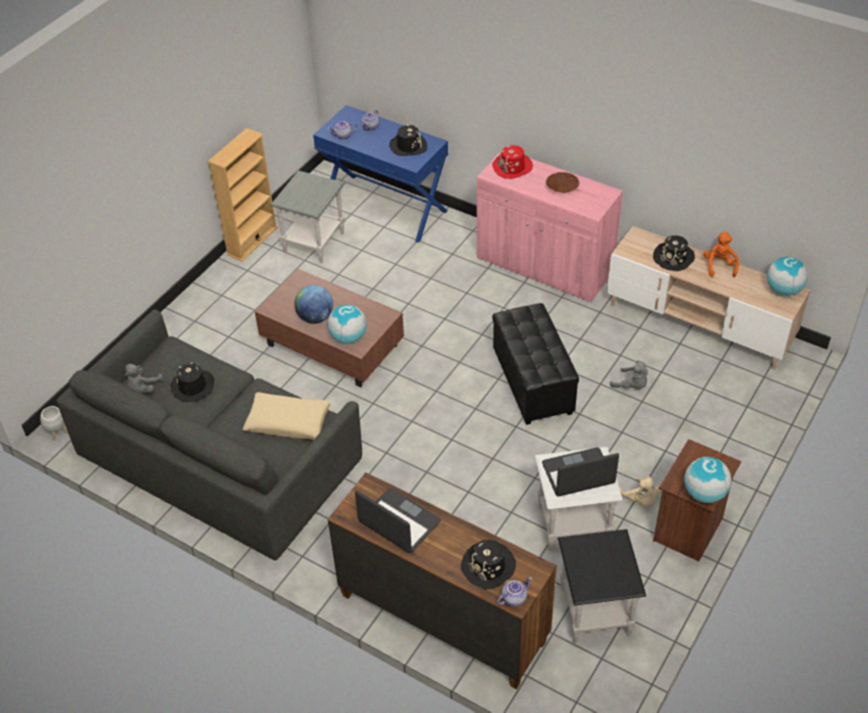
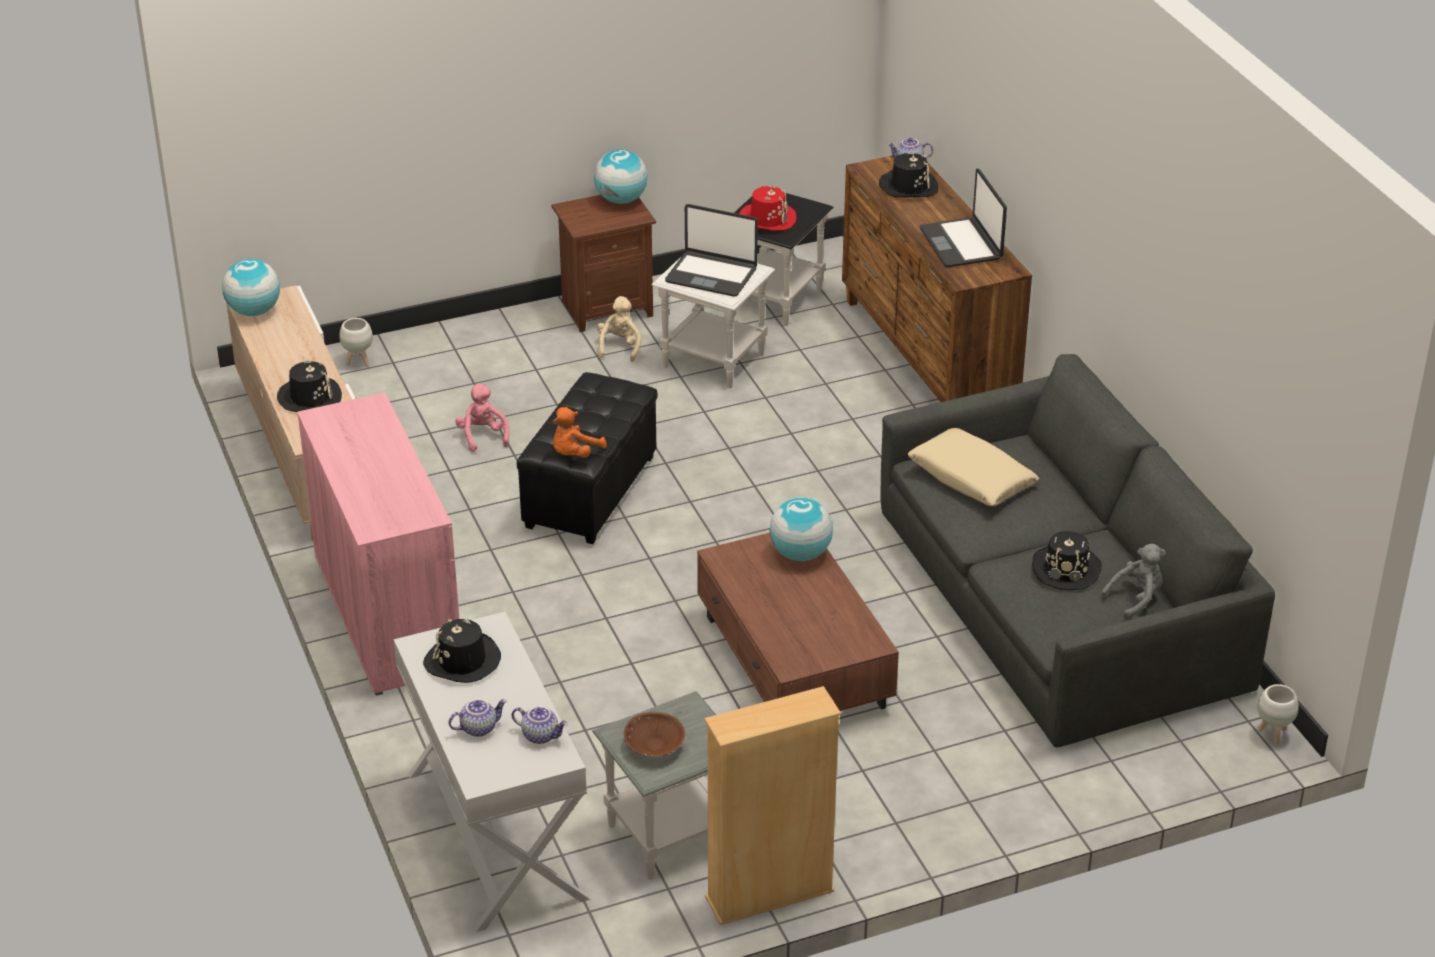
camera: 145 degrees left, 10 degrees down
globe [294,285,333,324] -> none
blue console table [313,105,448,243] -> white console table [394,612,590,932]
red hat [492,145,533,179] -> red hat moved to [739,185,796,231]
brown bowl [546,172,579,193] -> brown bowl moved to [624,712,685,757]
grey plush toy [610,360,648,389] -> pink plush toy [455,384,510,452]
orange plush toy [703,232,739,277] -> orange plush toy moved to [553,407,607,458]
none -> white planter [339,318,373,367]

